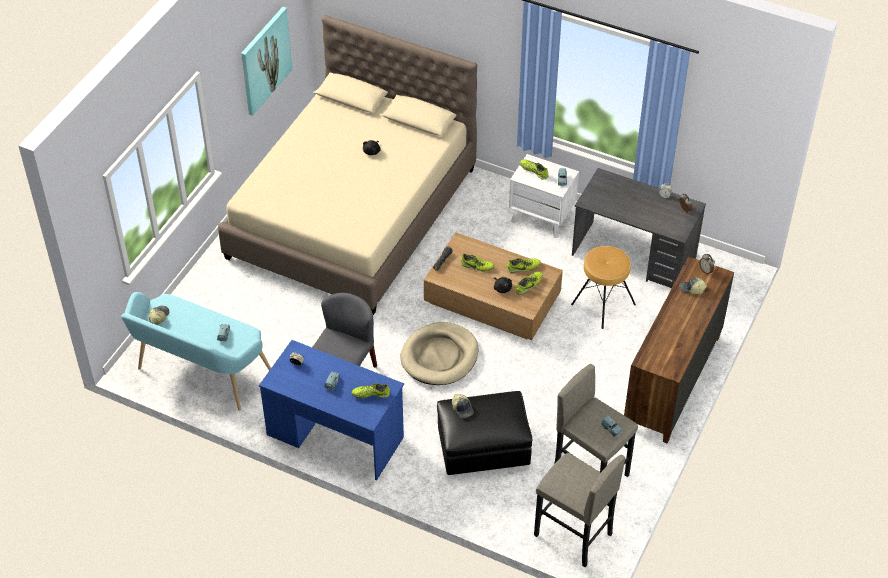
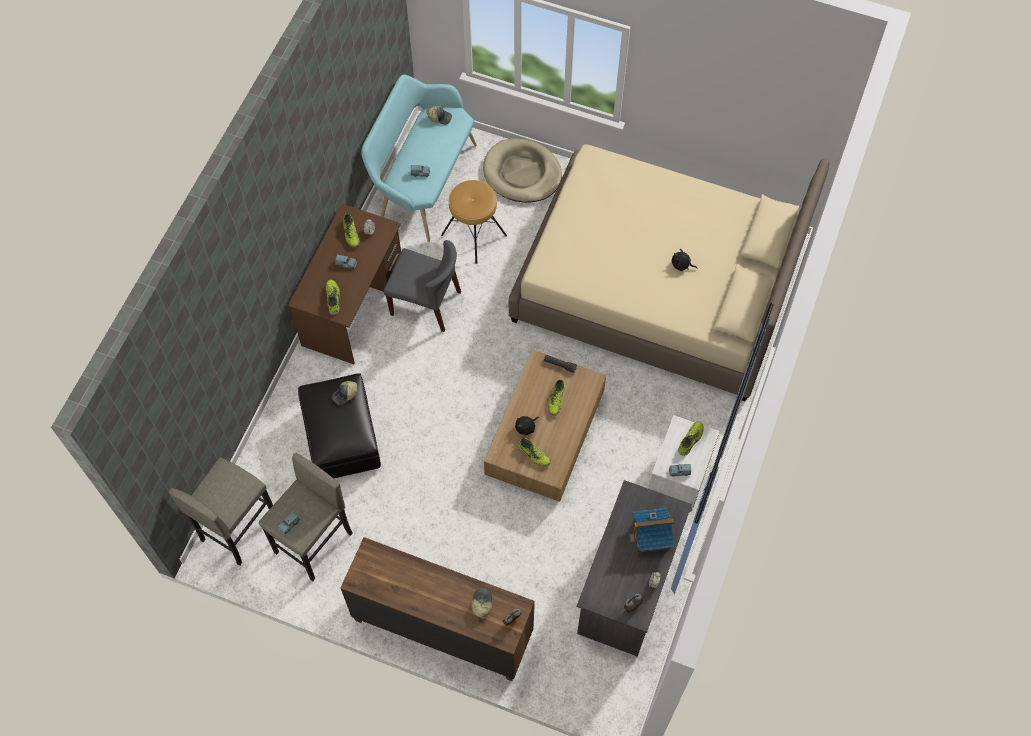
camera: 85 degrees right, 15 degrees up
picture [241,7,292,116] -> none
blue desk [259,340,404,480] -> brown desk [288,204,401,364]
beige dog bed [401,322,479,385] -> beige dog bed moved to [483,138,562,203]
shoe [507,258,541,273] -> shoe moved to [343,213,360,247]
brown stool [571,246,636,329] -> brown stool moved to [441,180,507,264]
none -> toy house [629,508,674,554]

